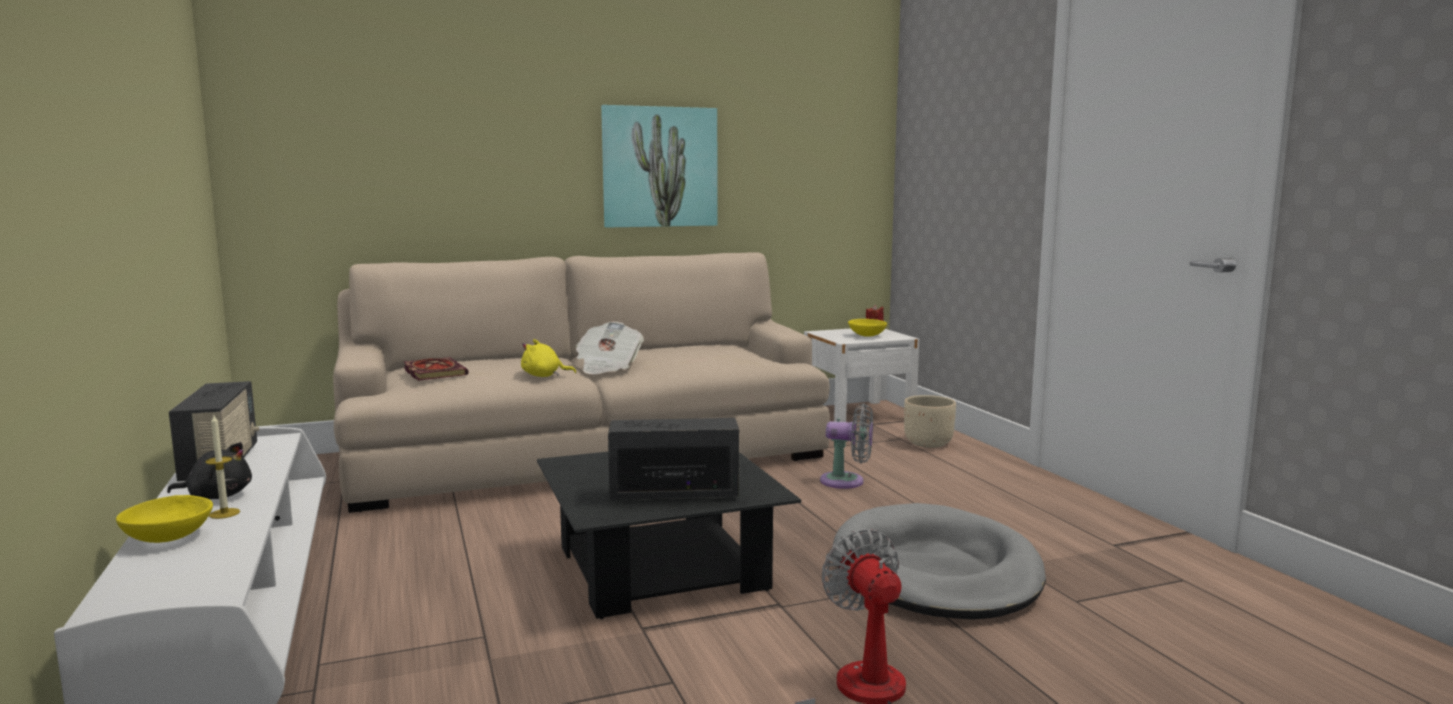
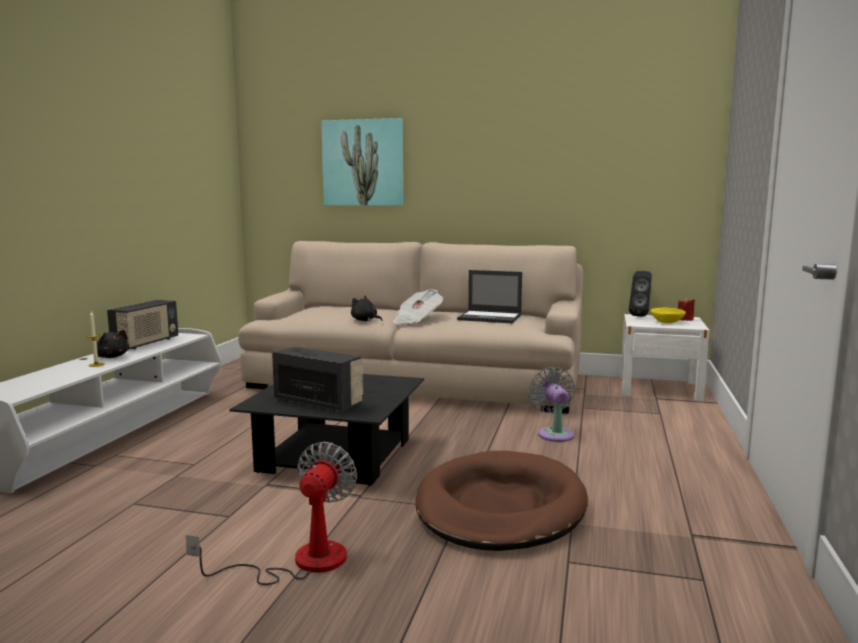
camera: 35 degrees right, 0 degrees up
yellow bowl [116,495,213,543] -> none
book [404,357,469,381] -> none
yellow plush toy [521,339,576,377] -> black plush toy [351,296,382,321]
picture [601,105,718,228] -> picture moved to [321,118,403,206]
grey fan [820,403,873,489] -> grey fan turned 150 degrees counterclockwise [529,367,575,442]
grey dog bed [833,503,1046,620] -> brown dog bed [415,451,588,551]
beige planter [904,395,956,448] -> none
none -> laptop [457,270,522,323]
none -> black speaker [629,271,652,317]

